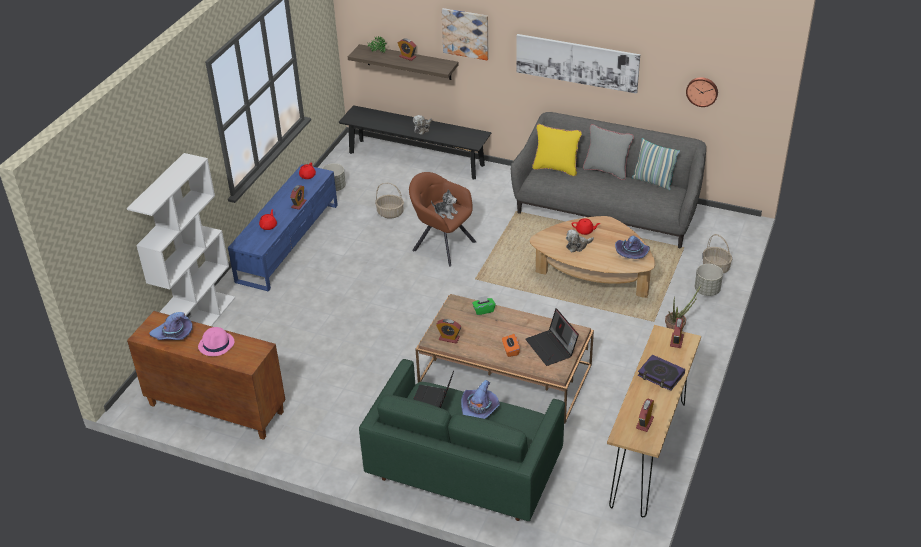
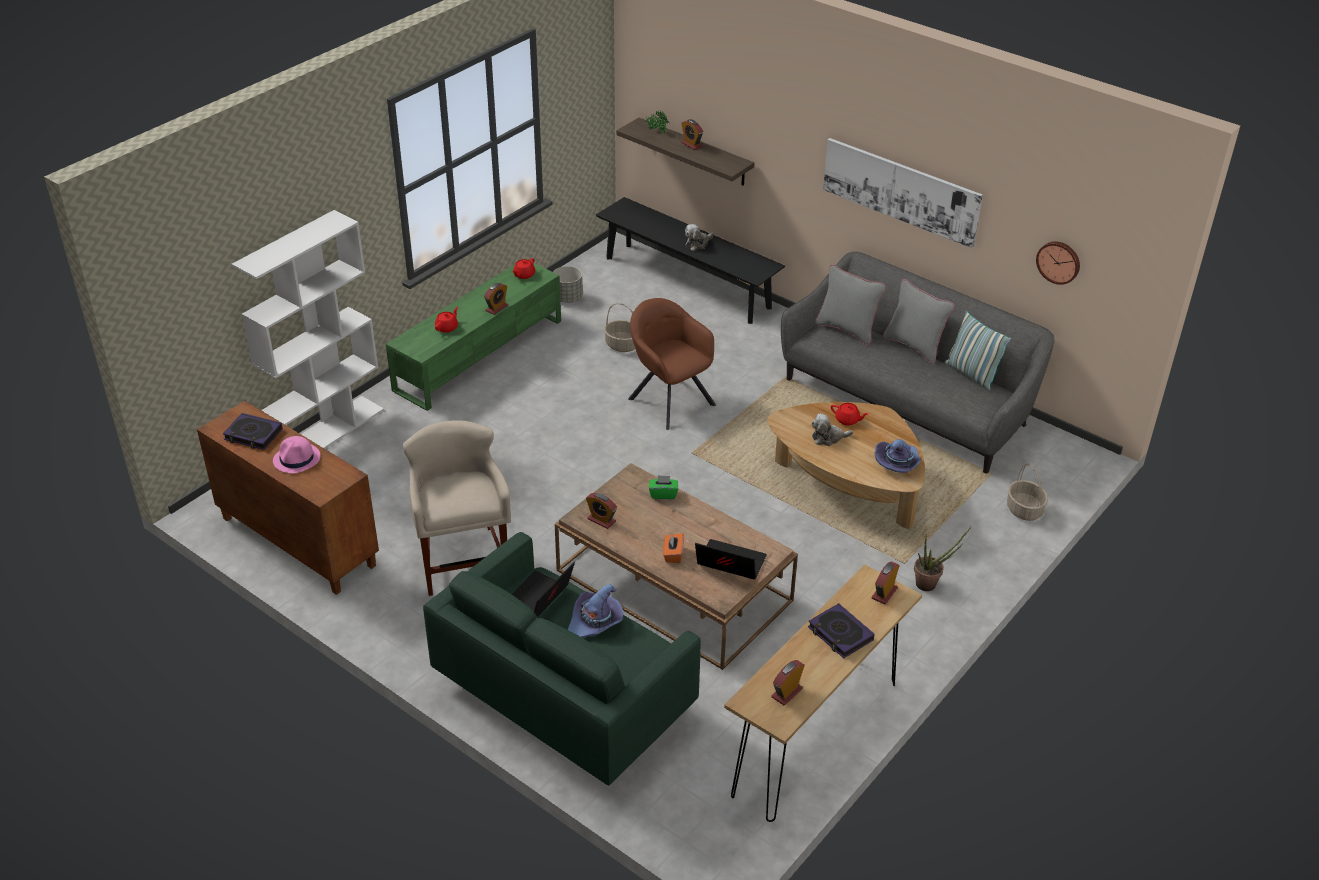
camera: 15 degrees right, 0 degrees up
purple hat [149,312,193,340] -> book [223,413,283,450]
blue tv stand [228,164,338,291] -> green tv stand [386,263,561,411]
plush toy [431,189,458,220] -> none
picture [441,8,489,60] -> none
laptop [525,308,579,366] -> laptop turned 120 degrees clockwise [695,539,767,579]
yellow pillow [532,124,582,176] -> grey pillow [815,264,886,345]
grey planter [695,264,723,296] -> none
none -> beige stool [403,420,511,596]

